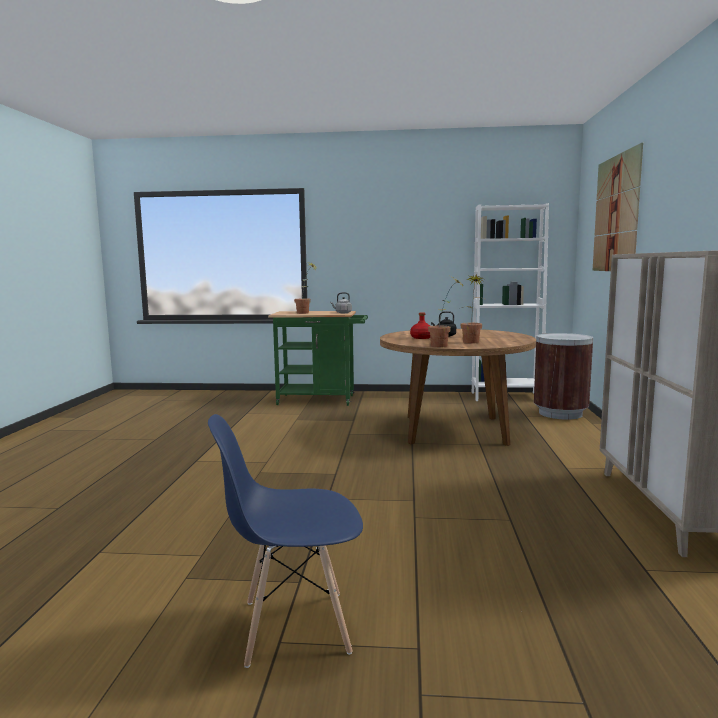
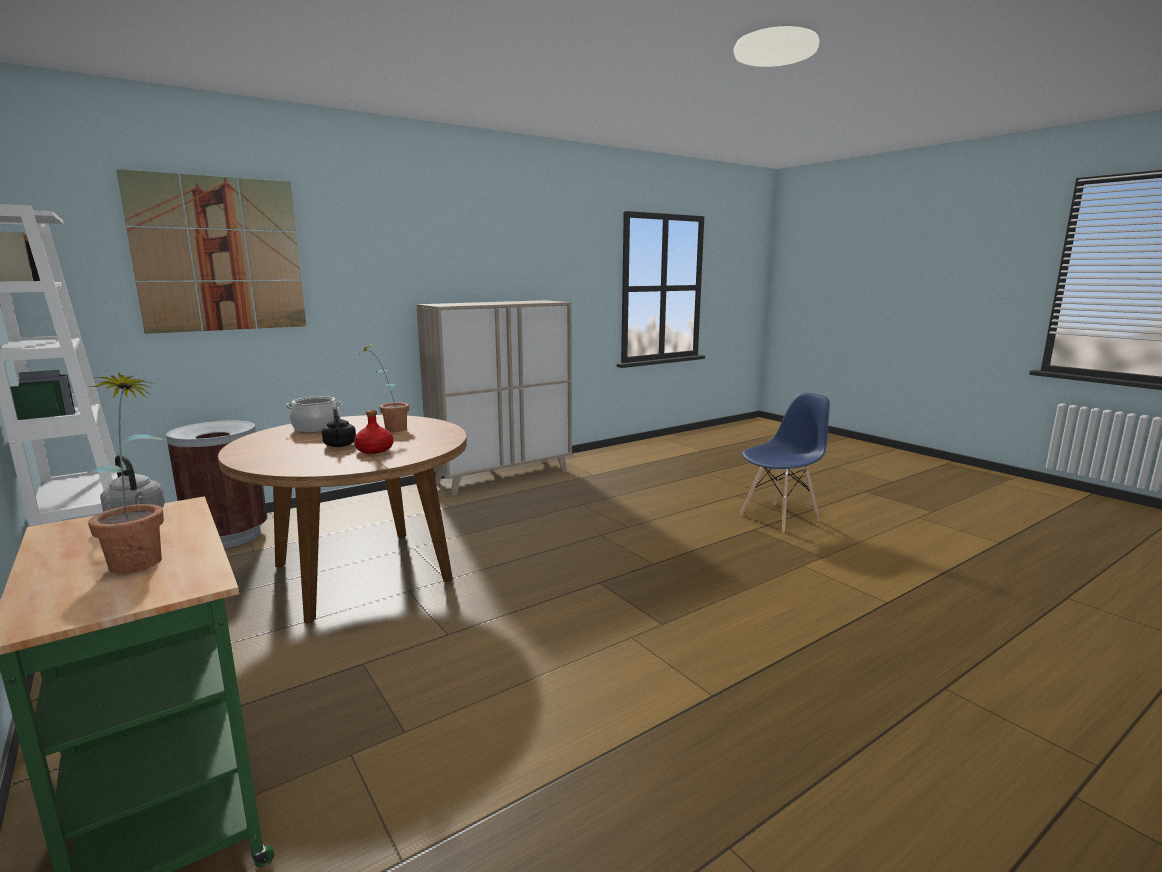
camera: 130 degrees left, 5 degrees up
blue chair [208,414,363,668] -> blue chair turned 75 degrees counterclockwise [740,393,830,533]
potted plant [428,278,463,347] -> none
none -> cooking pot [286,396,342,432]

